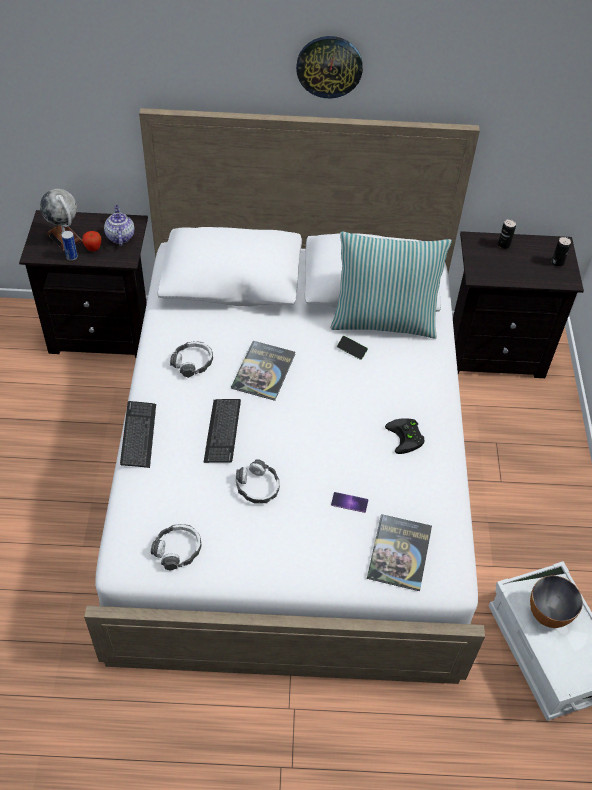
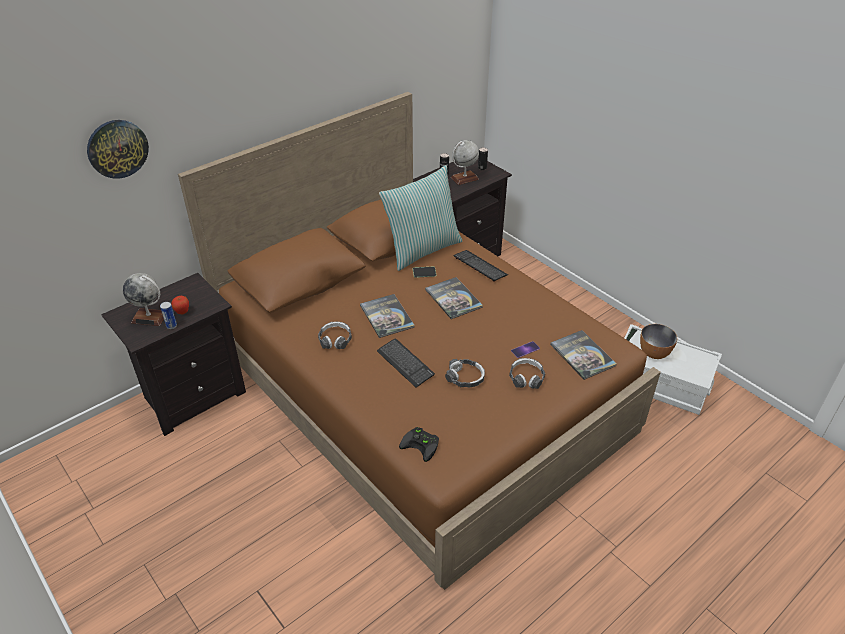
camera: 40 degrees left, 10 degrees down
white bed [84,108,485,684] -> brown bed [178,92,661,590]
teapot [104,205,135,246] -> none
keyboard [120,401,156,468] -> keyboard moved to [454,250,508,282]
headphones [151,524,202,571] -> headphones moved to [509,358,545,389]
wall clock [296,36,363,99] -> wall clock moved to [87,120,149,179]
black game controller [385,418,425,454] -> black game controller moved to [399,427,439,462]
none -> book [425,277,483,319]
none -> globe [451,140,479,185]

